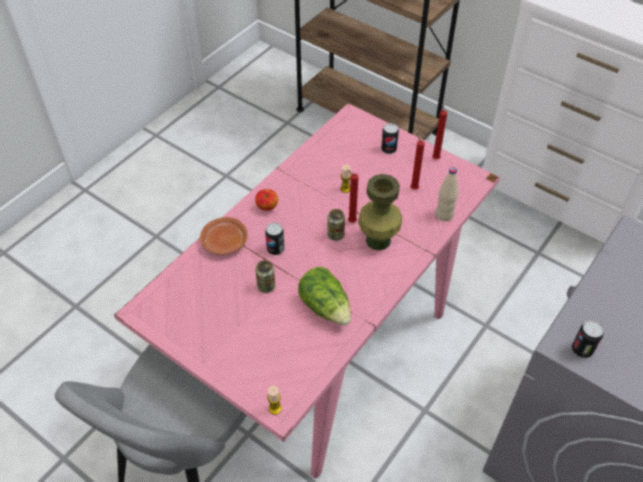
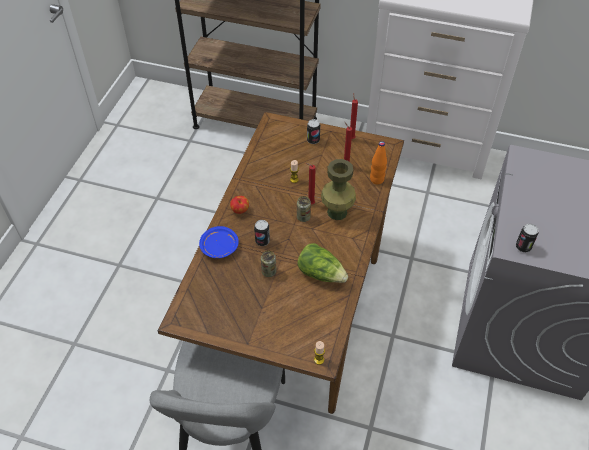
camera: 20 degrees left, 0 degrees up
pink dining table [114,103,500,478] -> brown dining table [158,112,404,414]
brown plate [200,217,248,255] -> blue plate [199,226,239,258]
beige bottle [436,167,459,221] -> orange bottle [370,141,387,184]

